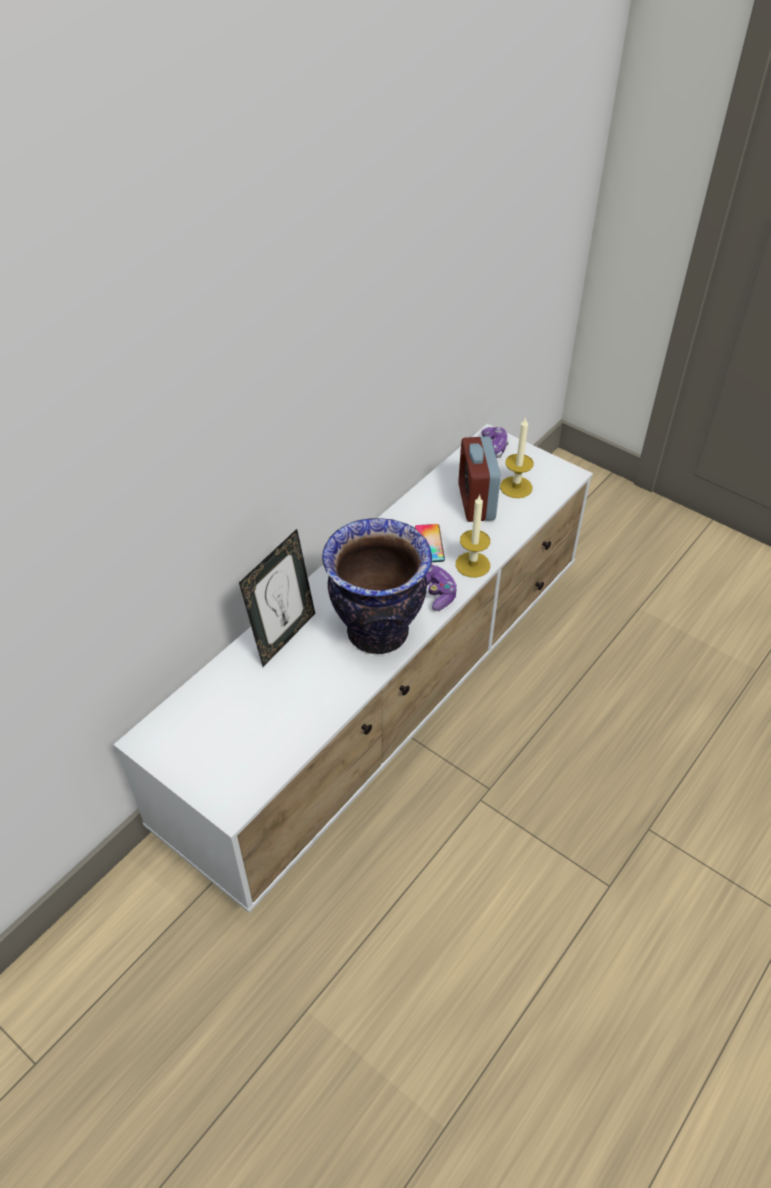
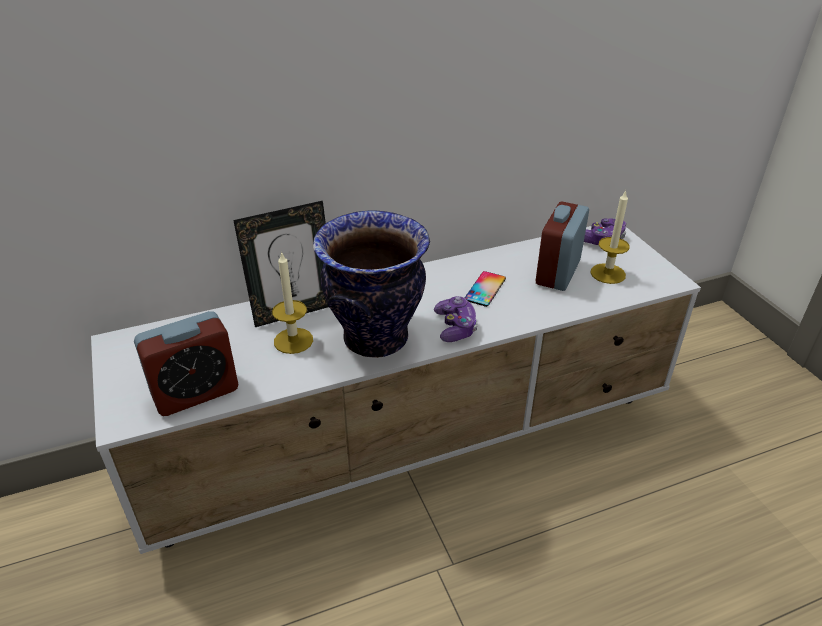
camera: 30 degrees right, 10 degrees down
candle [456,494,490,578] -> candle moved to [272,251,313,354]
none -> alarm clock [134,311,238,416]

